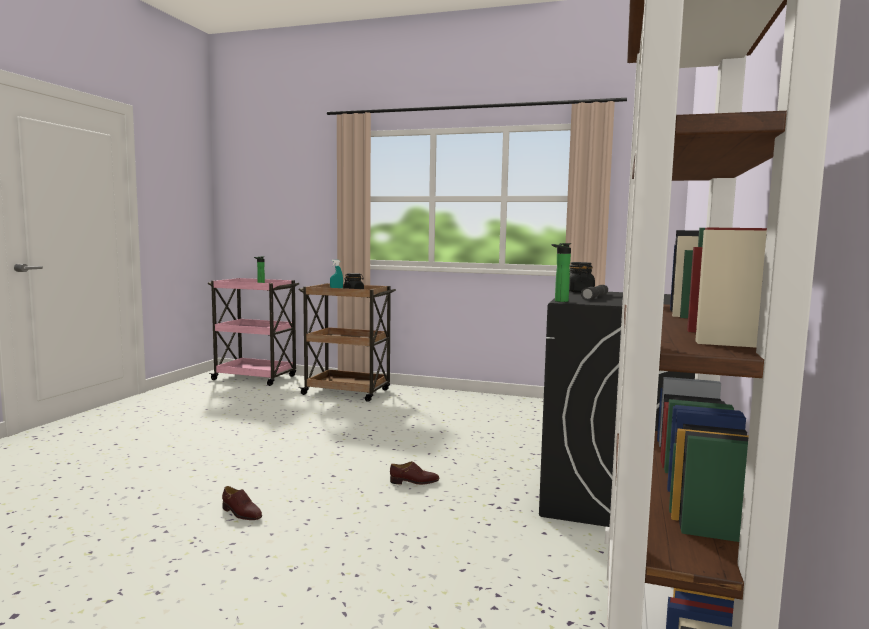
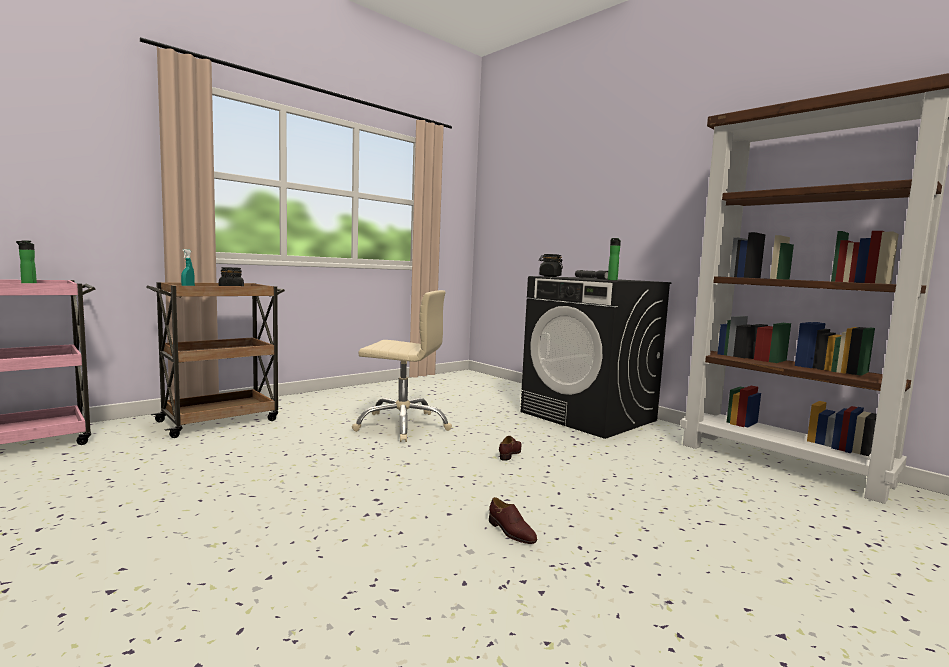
camera: 60 degrees left, 0 degrees up
brown shoe [222,486,262,520] -> brown shoe turned 75 degrees clockwise [489,497,537,544]
none -> beige office chair [352,290,452,442]

